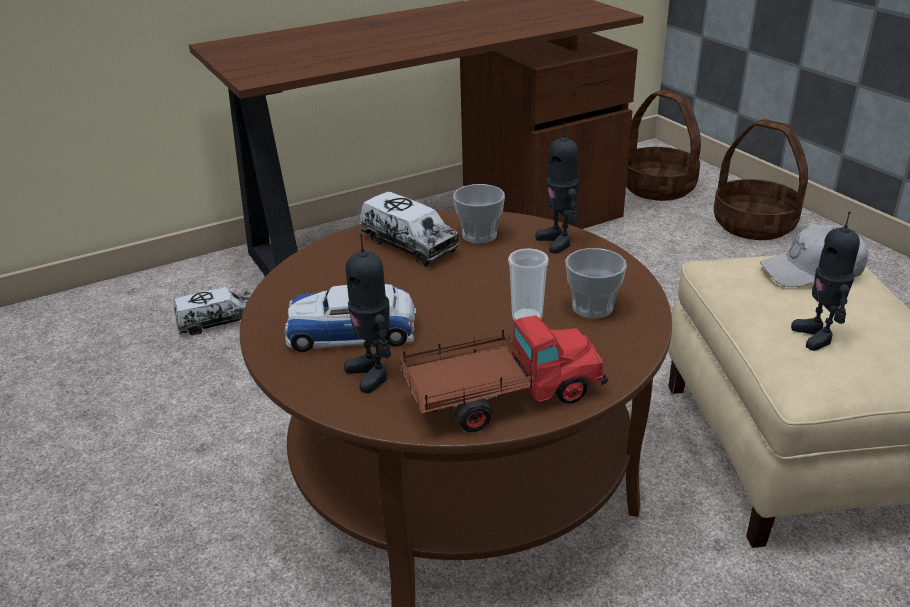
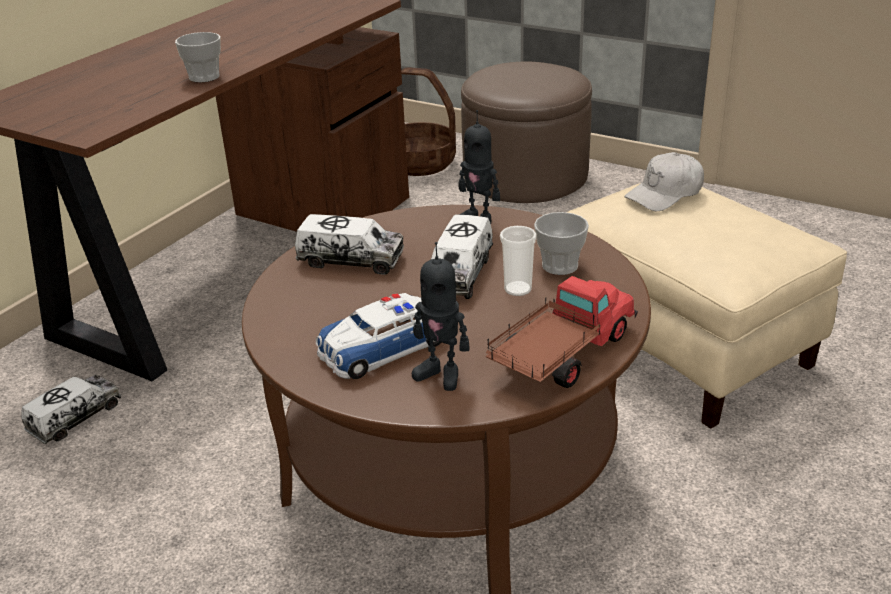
camera: 30 degrees left, 0 degrees up
cup [453,184,505,244] -> cup moved to [175,32,221,82]
basket [714,119,808,240] -> brown ottoman [461,62,592,203]
toy robot [791,212,860,351] -> none
none -> toy truck [431,214,493,299]

